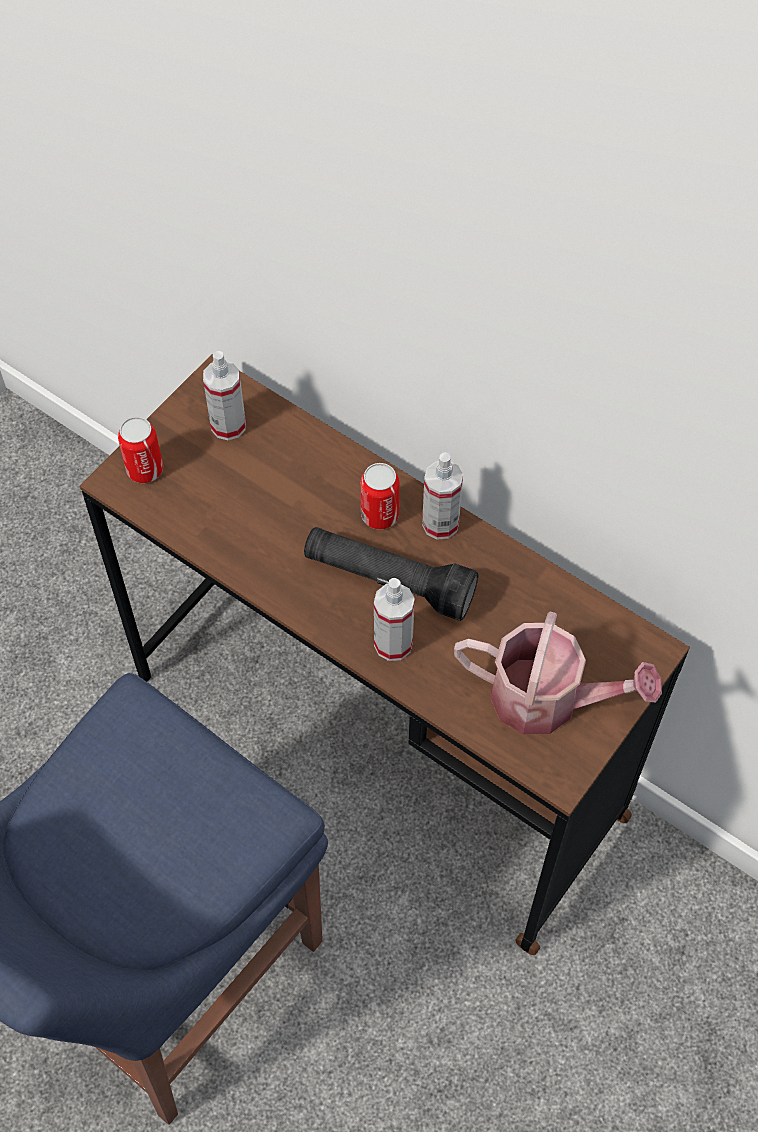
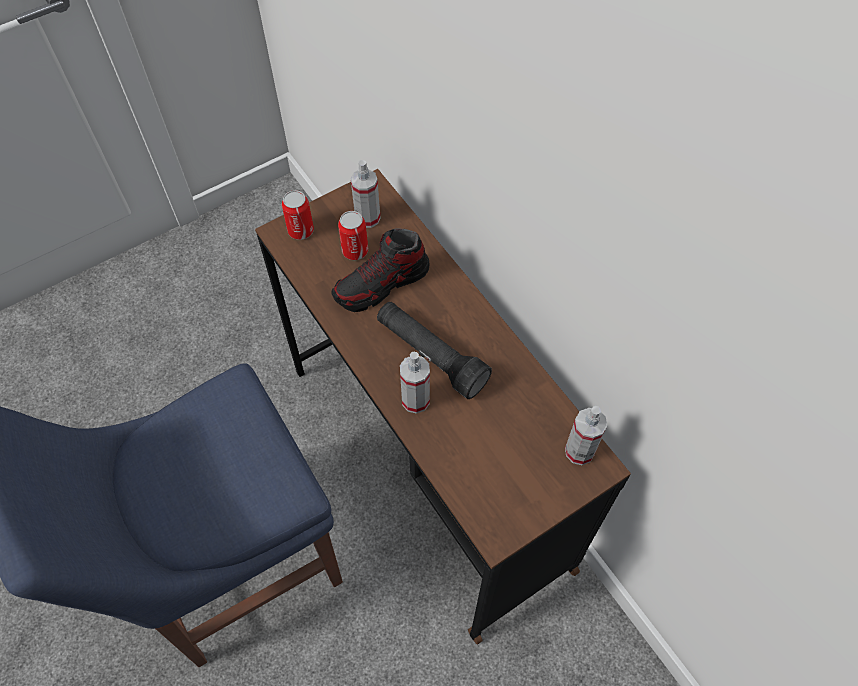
camera: 20 degrees right, 0 degrees up
can [361,463,399,530] -> can moved to [338,211,368,260]
spray bottle [422,452,463,540] -> spray bottle moved to [565,406,607,465]
watering can [454,612,662,734] -> none
none -> shoe [331,228,430,312]

